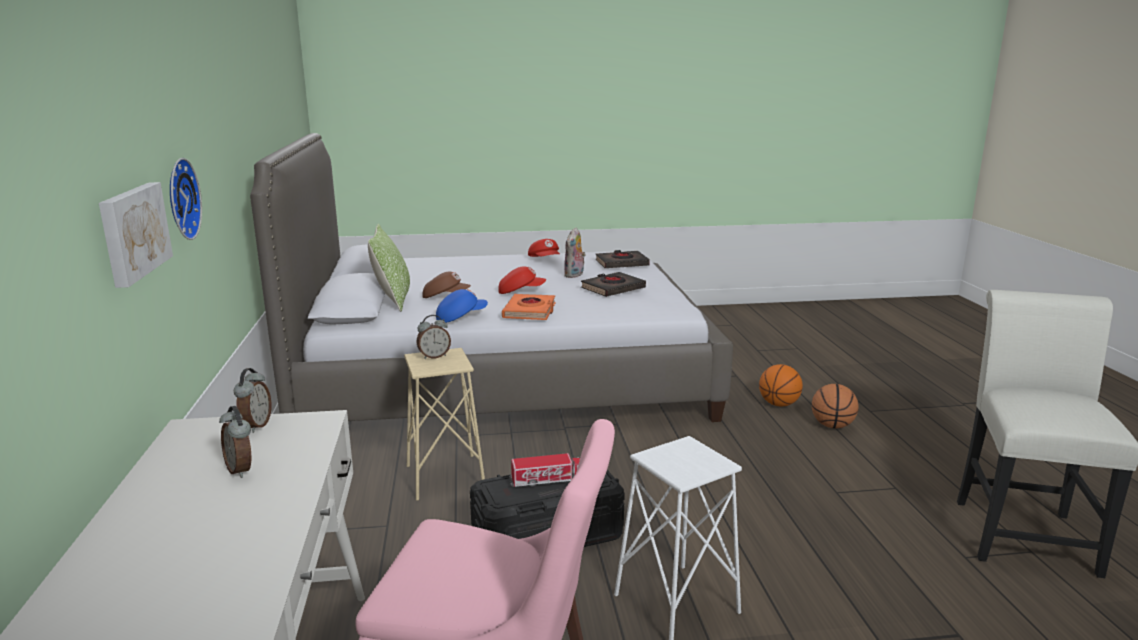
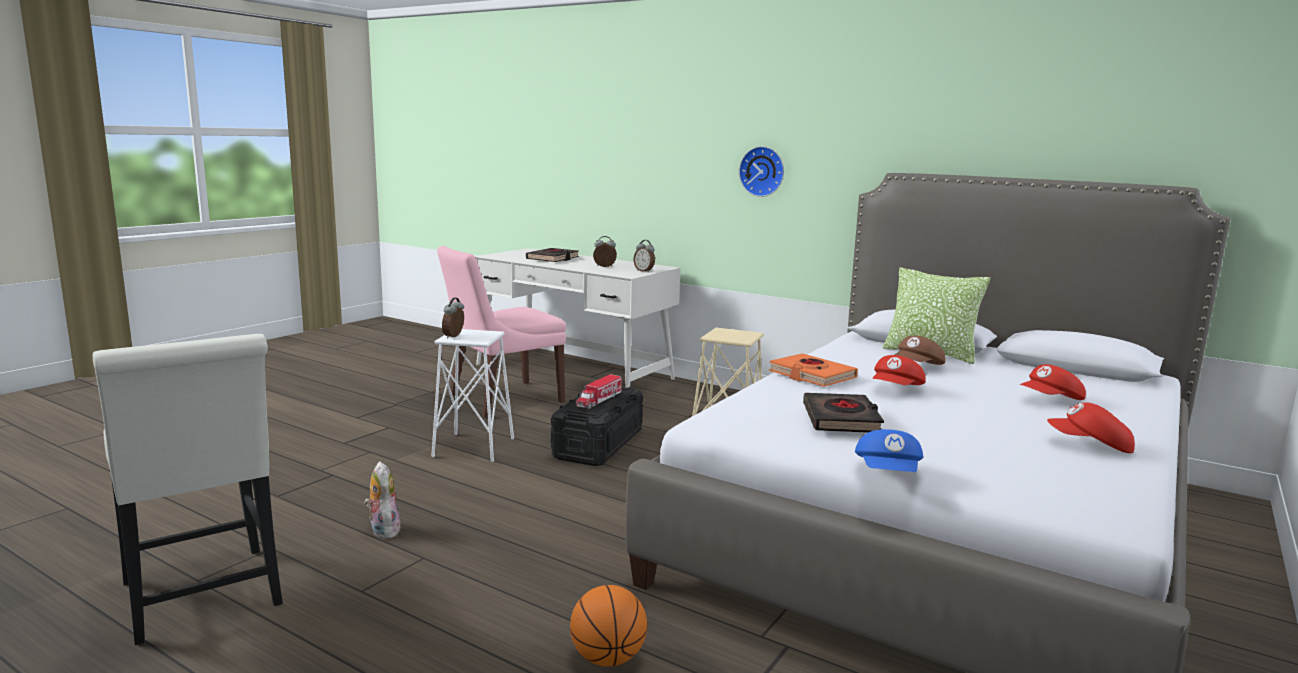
camera: 130 degrees right, 5 degrees down
picture [99,182,173,288] -> none
alarm clock [417,315,451,359] -> alarm clock moved to [442,297,464,339]
blue cap [436,289,488,323] -> blue cap moved to [855,429,923,472]
plush toy [564,227,586,278] -> plush toy moved to [364,461,400,539]
black book [595,250,650,268] -> black book moved to [526,248,579,262]
basketball [812,384,858,428] -> none
none -> red cap [1020,364,1086,400]

